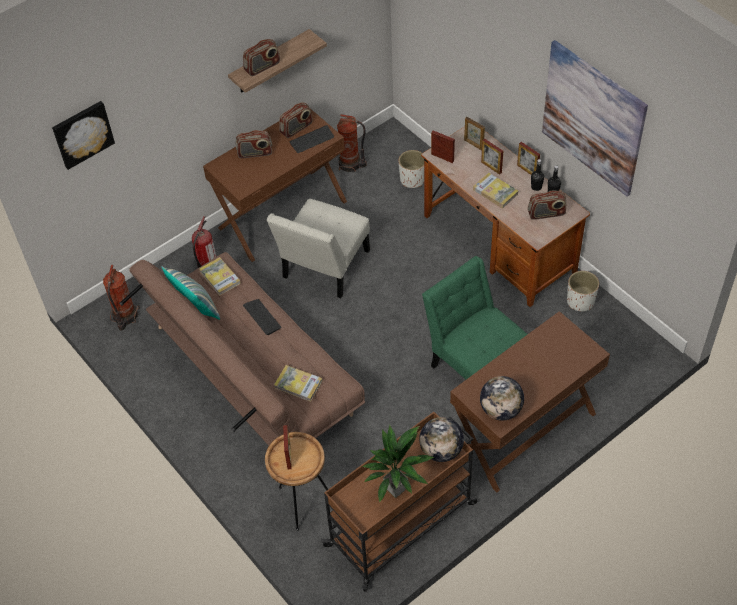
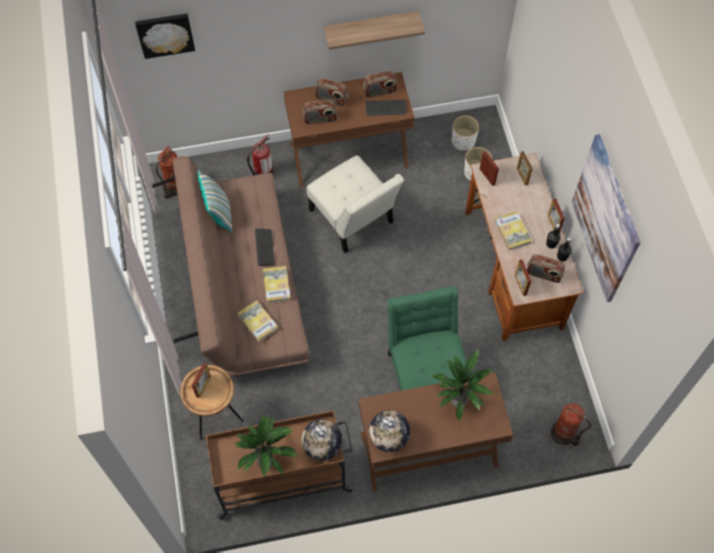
camera: 25 degrees right, 10 degrees up
book [199,257,241,295] -> book moved to [263,266,291,303]
radio [243,39,280,76] -> radio moved to [303,100,337,124]
white chair [267,199,370,298] -> white chair turned 90 degrees counterclockwise [307,155,404,253]
fire extinguisher [337,114,367,172] -> fire extinguisher moved to [548,403,591,447]
picture frame [481,139,503,175] -> picture frame moved to [515,260,531,296]
white planter [567,271,599,311] -> white planter moved to [452,116,479,151]
none -> potted plant [433,349,493,422]

